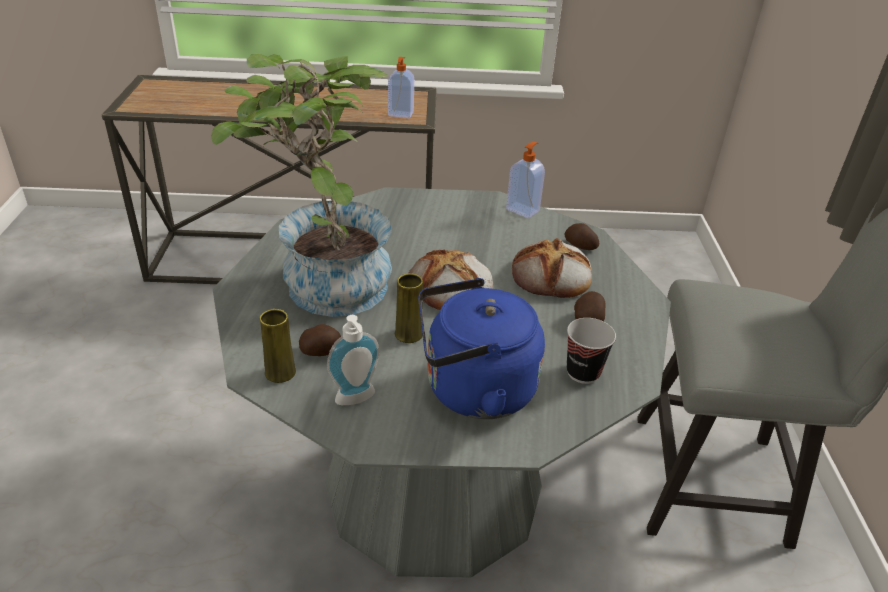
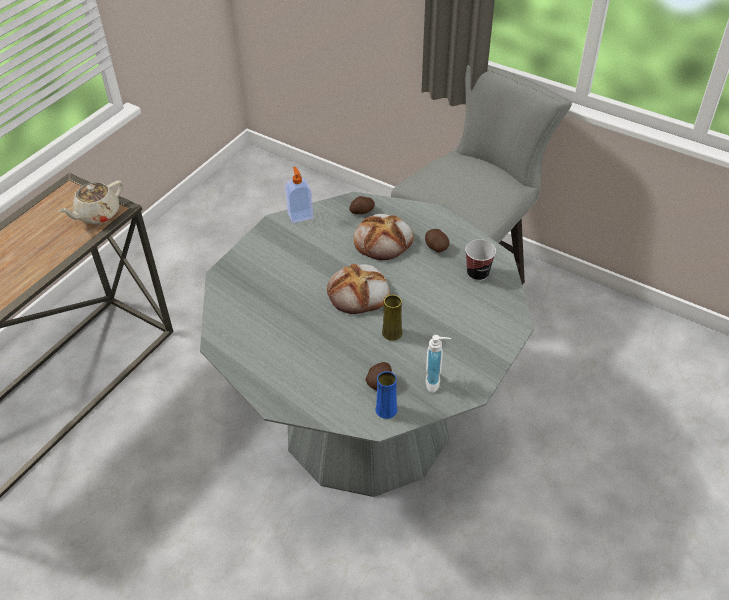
camera: 55 degrees left, 10 degrees up
potted plant [211,54,392,317] -> none
yellow vase [260,309,296,383] -> blue vase [376,371,397,419]
soap dispenser [388,57,414,119] -> beige teapot [58,181,123,224]
blue kettle [418,278,545,419] -> none

